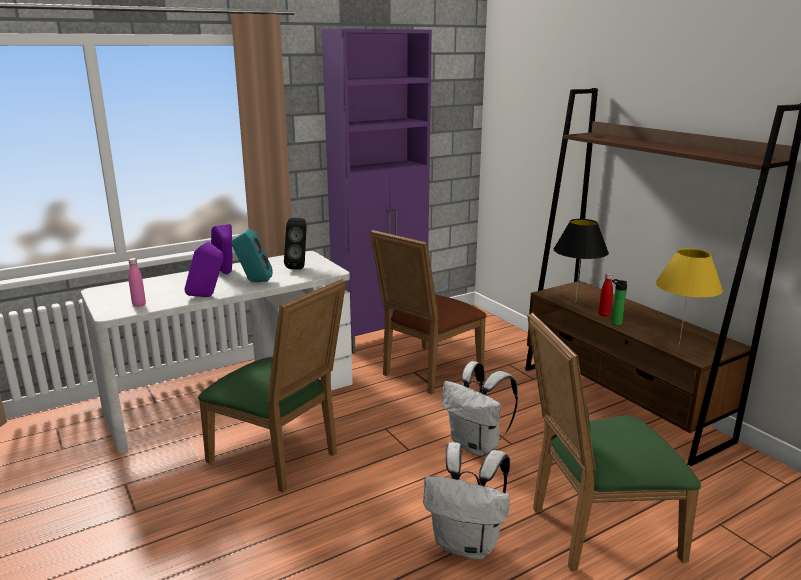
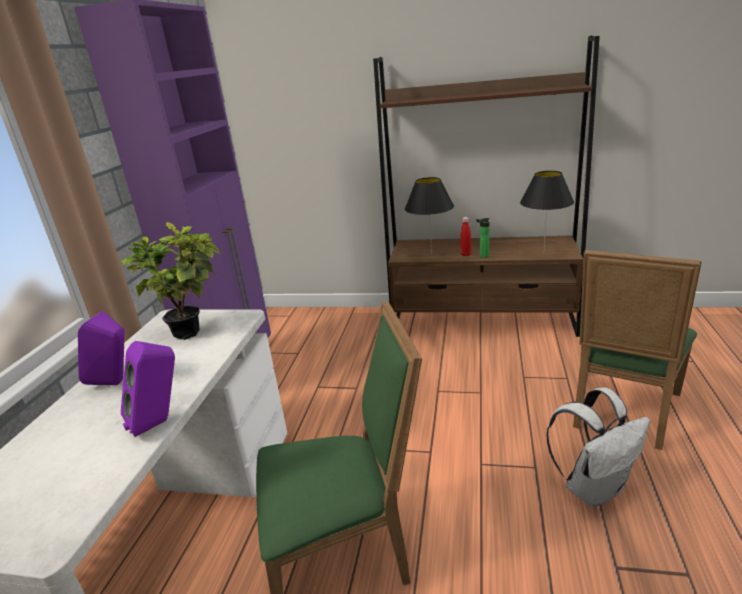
camera: 45 degrees left, 5 degrees up
pink bottle [128,258,146,307] -> none
turquoise speaker [232,229,273,282] -> none
black speaker [284,218,306,270] -> potted plant [121,222,220,340]
brown chair [370,230,486,394] -> none
white backpack [442,361,518,456] -> none
yellow table lamp [655,248,723,345] -> black table lamp [520,171,574,251]

